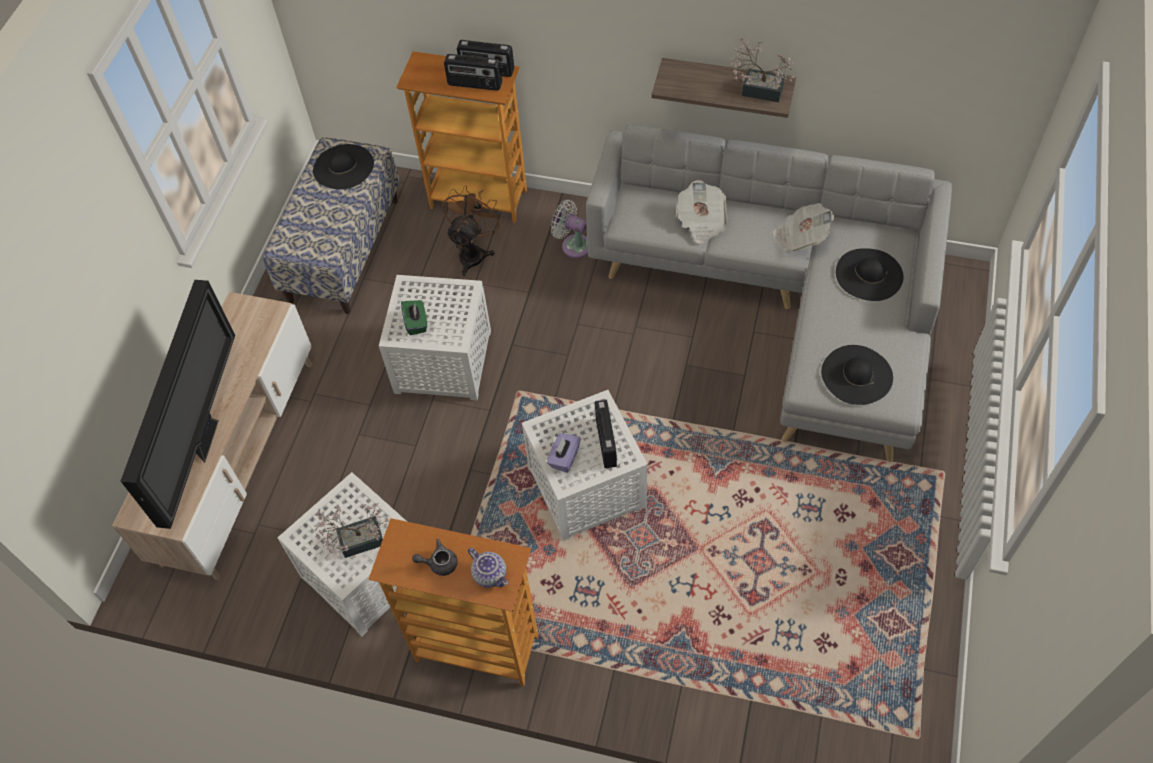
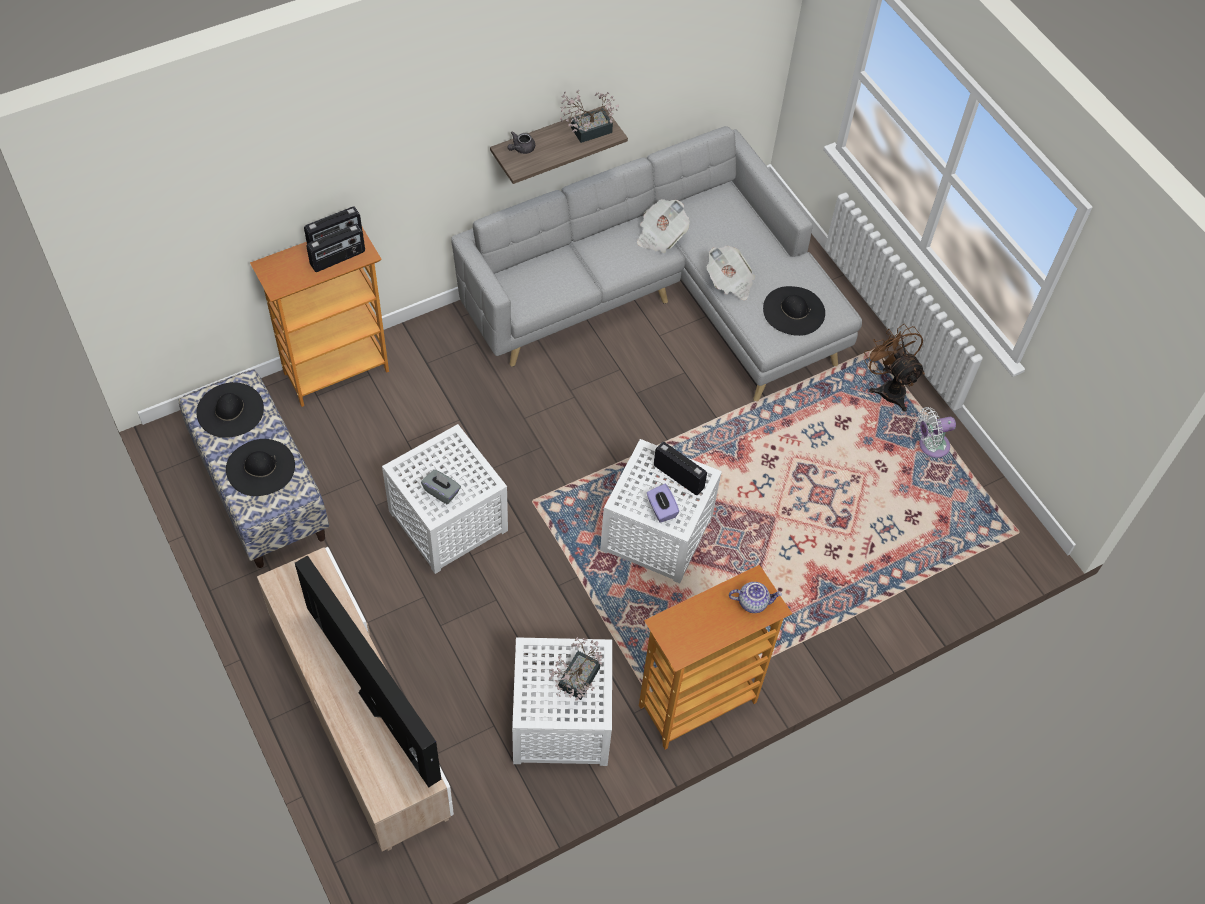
camera: 50 degrees left, 0 degrees up
green tissue box [401,300,427,335] -> grey tissue box [421,470,461,504]
grey teapot [412,539,458,576] -> grey teapot moved to [508,131,535,154]
brown fan [442,186,503,276] -> brown fan moved to [864,324,925,412]
white fan [551,200,588,258] -> white fan moved to [917,407,956,458]
newspaper [676,180,727,244] -> newspaper moved to [707,246,755,300]
black hat [836,248,904,301] -> black hat moved to [226,439,295,496]

